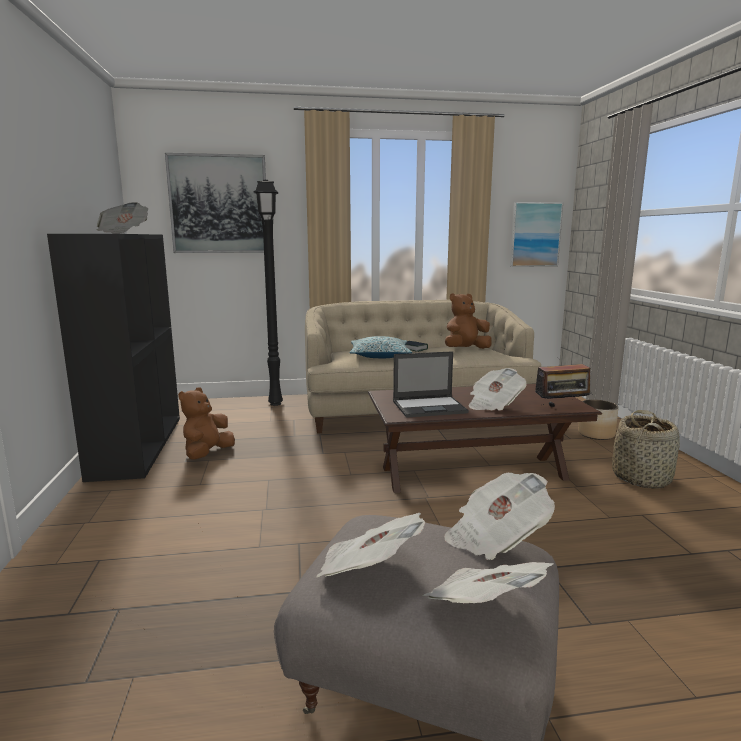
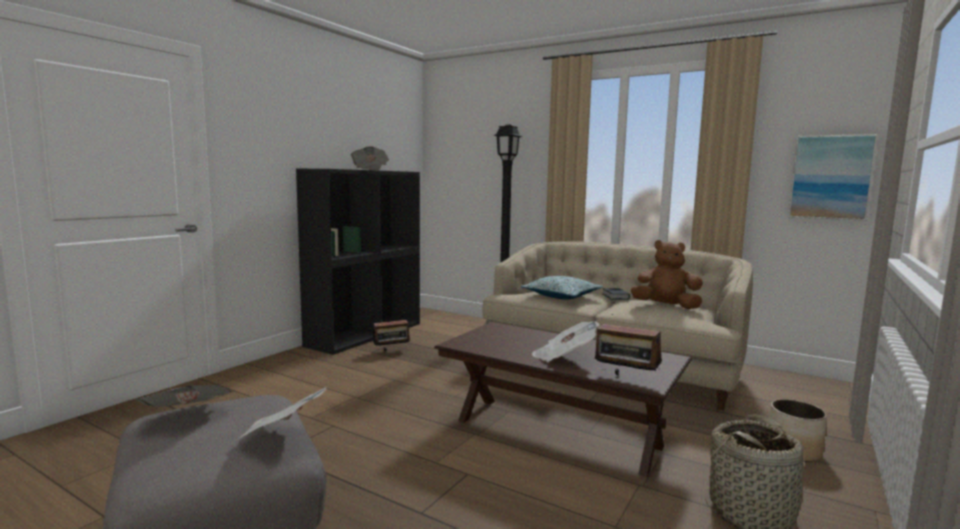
camera: 40 degrees right, 5 degrees down
picture [165,153,266,253] -> none
brown plush toy [178,387,235,460] -> radio [373,316,410,351]
laptop [393,351,469,418] -> none
newspaper [422,562,553,603] -> none

